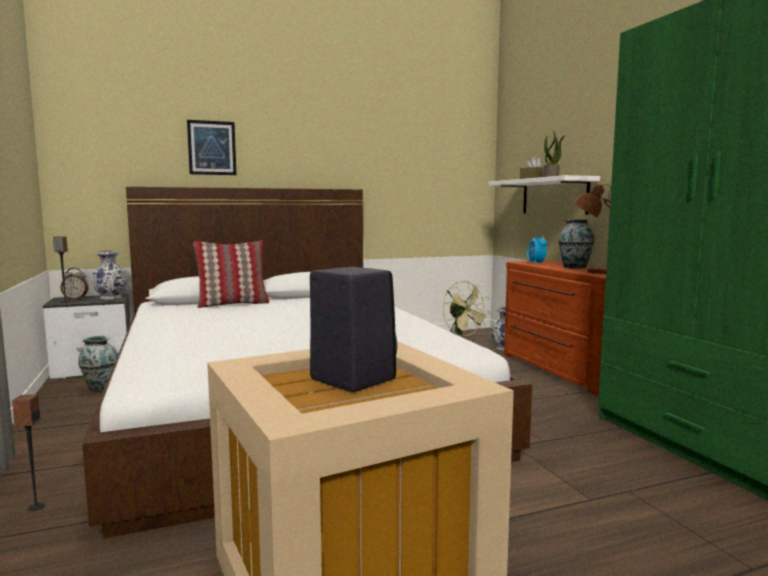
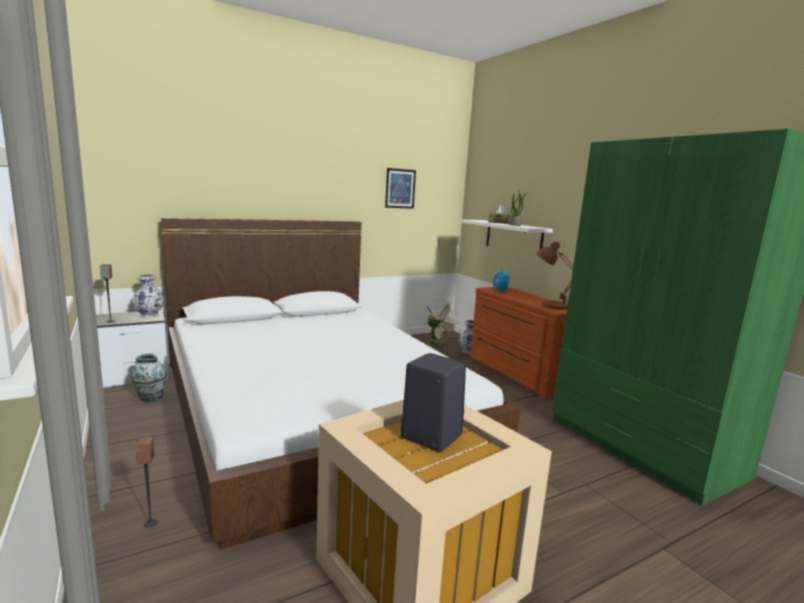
camera: 10 degrees left, 5 degrees up
alarm clock [61,268,88,300] -> none
picture [187,120,236,175] -> picture moved to [385,168,416,209]
pillow [193,240,269,308] -> none
vase [558,219,594,269] -> none

